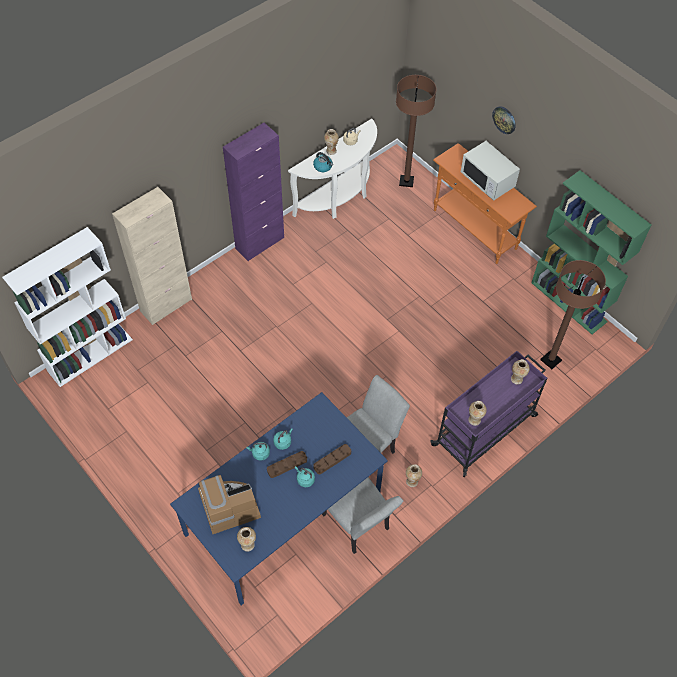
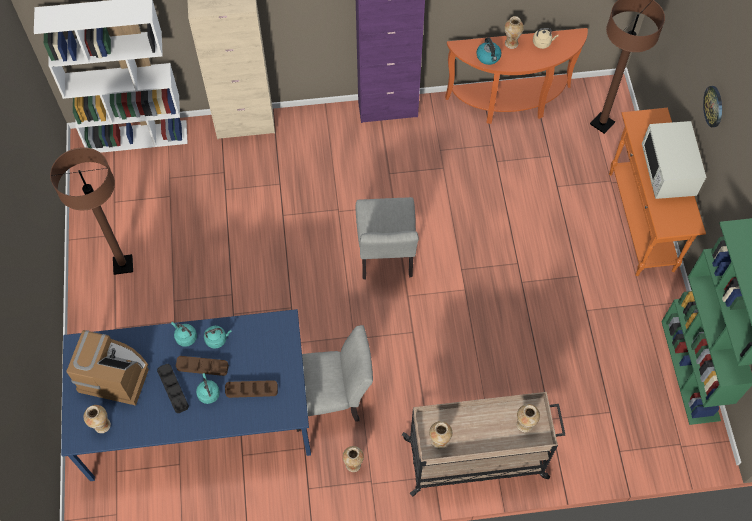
camera: 35 degrees right, 5 degrees up
white console table [288,119,377,219] -> orange console table [445,28,588,124]
grey chair [322,477,403,554] -> grey chair moved to [355,197,419,279]
purple cart [431,351,547,477] -> beige cart [402,392,565,496]
brown floor lamp [540,260,606,369] -> brown floor lamp moved to [50,147,133,275]
none -> black tray [157,364,189,413]

